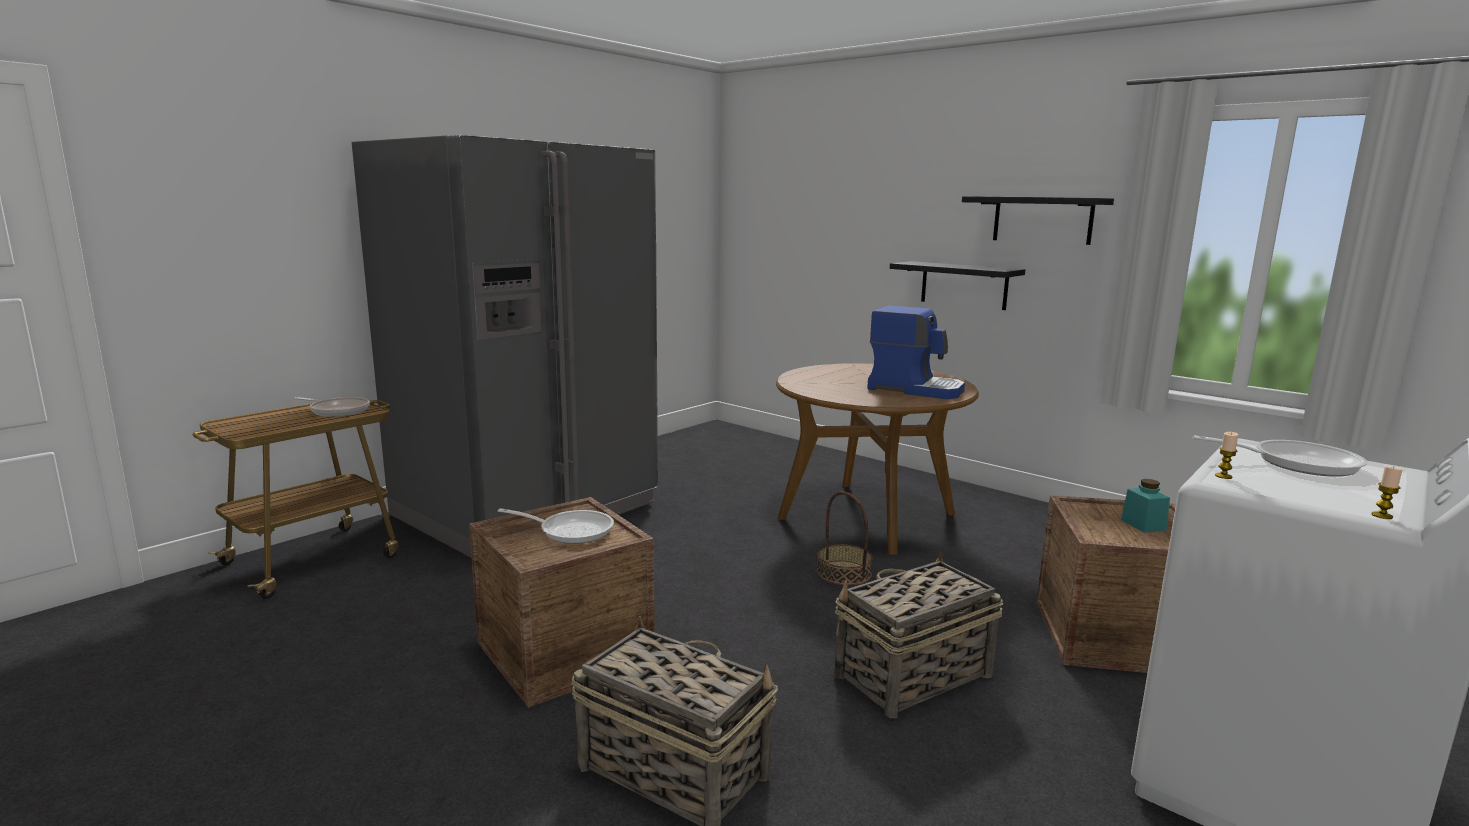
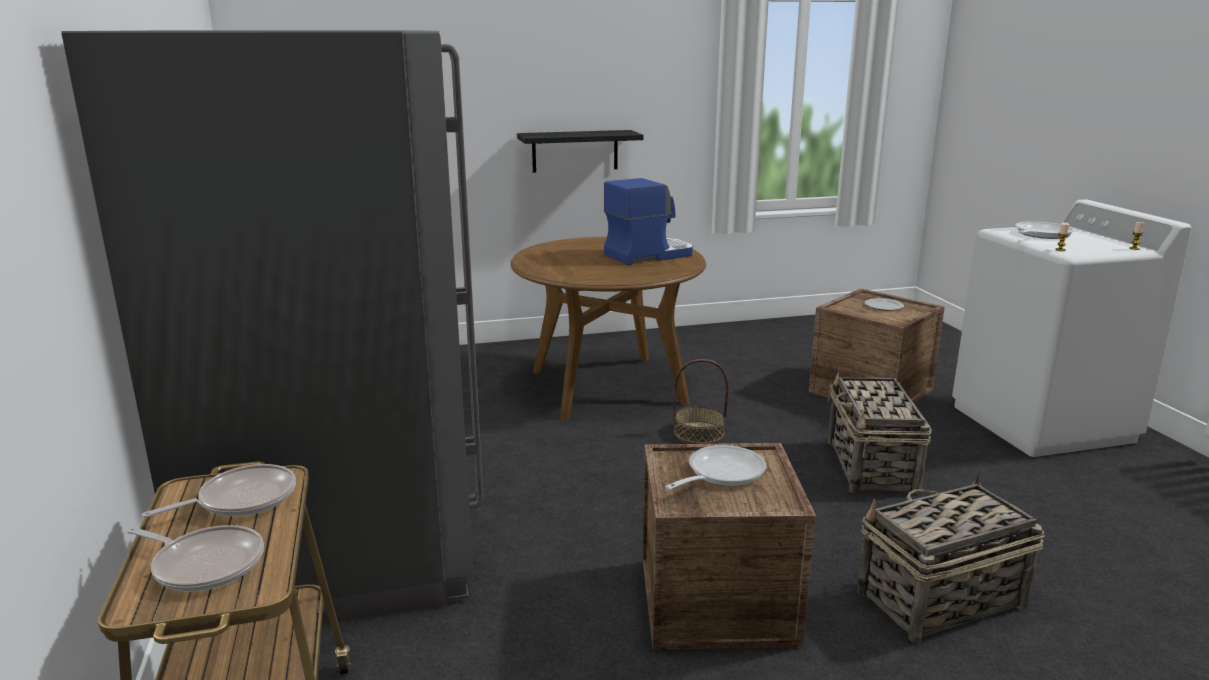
camera: 55 degrees left, 5 degrees up
black shelf [962,196,1114,245] -> none
turquoise jar [1121,479,1170,533] -> plate [865,298,904,311]
none -> frying pan [127,525,264,592]

